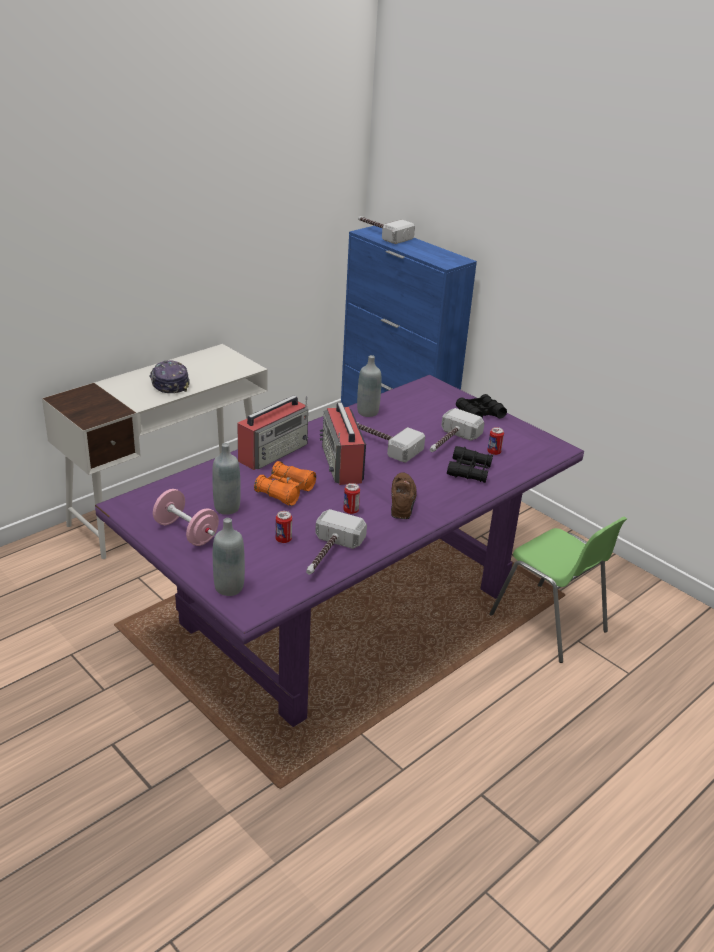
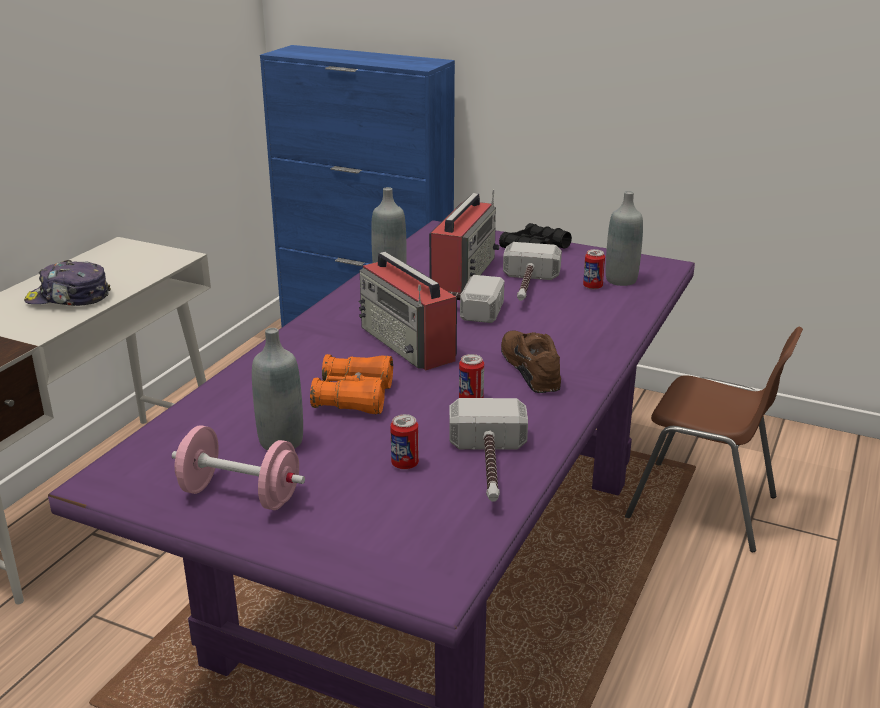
camera: 20 degrees left, 5 degrees down
cap [149,361,190,393] -> cap turned 45 degrees counterclockwise [24,260,111,306]
grey bottle [213,518,245,596] -> grey bottle moved to [606,191,643,286]
radio [237,395,309,470] -> radio moved to [429,190,500,293]
hammer [358,216,415,244] -> none
black binoculars [447,446,493,483] -> none
green chair [489,517,627,663] -> brown chair [625,327,803,552]

